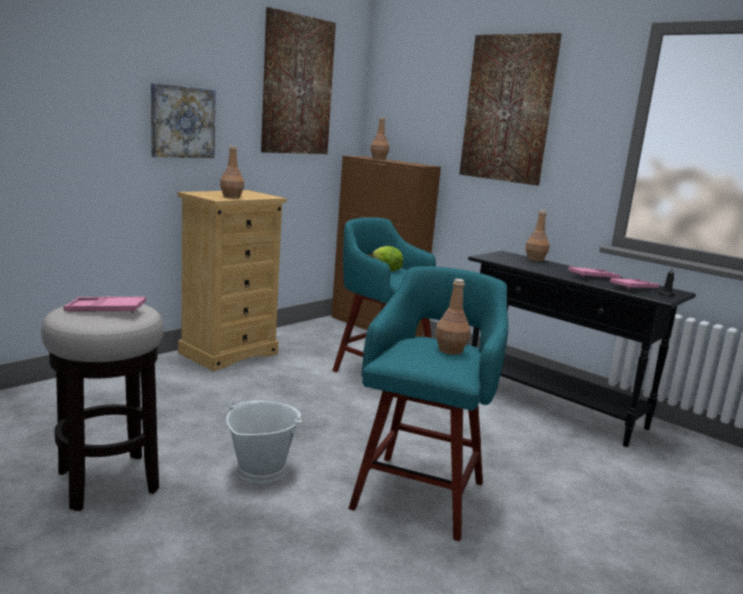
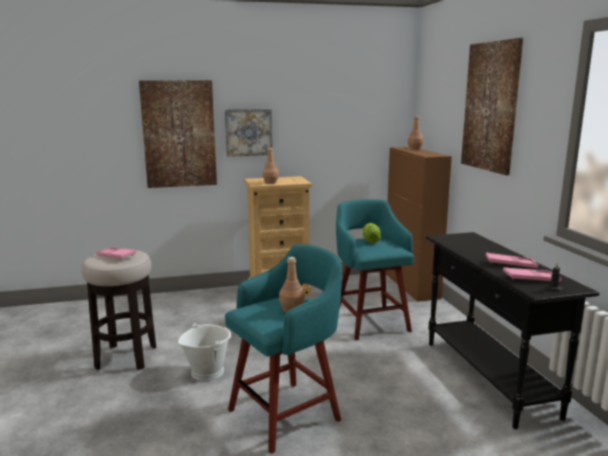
camera: 35 degrees right, 0 degrees up
picture [261,7,336,154] -> picture moved to [139,80,217,188]
brown bottle [525,210,550,261] -> none

